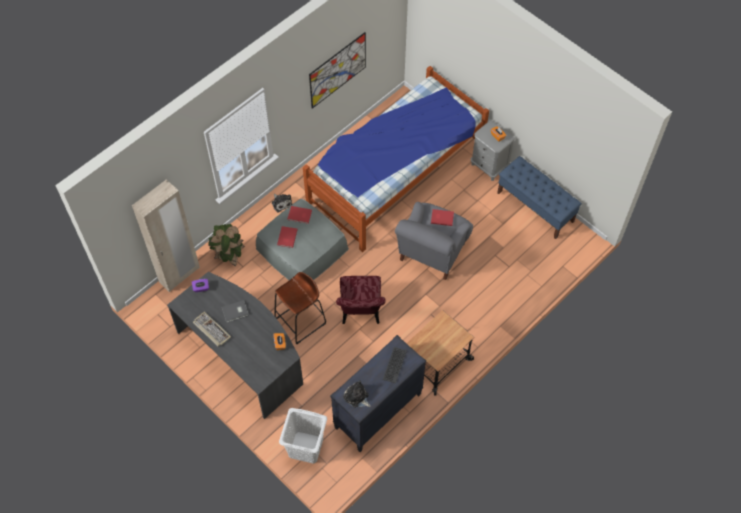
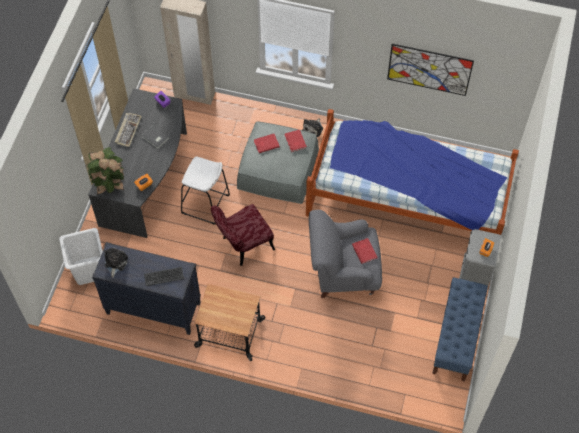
camera: 60 degrees right, 0 degrees up
potted plant [208,224,245,267] -> potted plant moved to [86,147,125,195]
brown stool [274,272,326,344] -> white stool [181,157,230,225]

